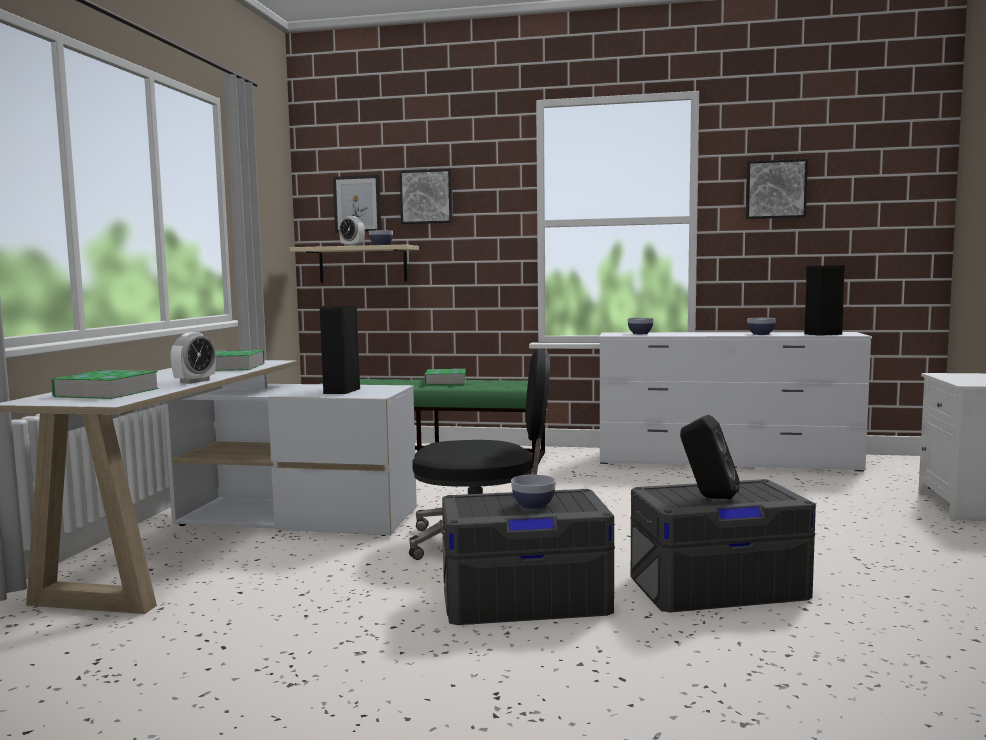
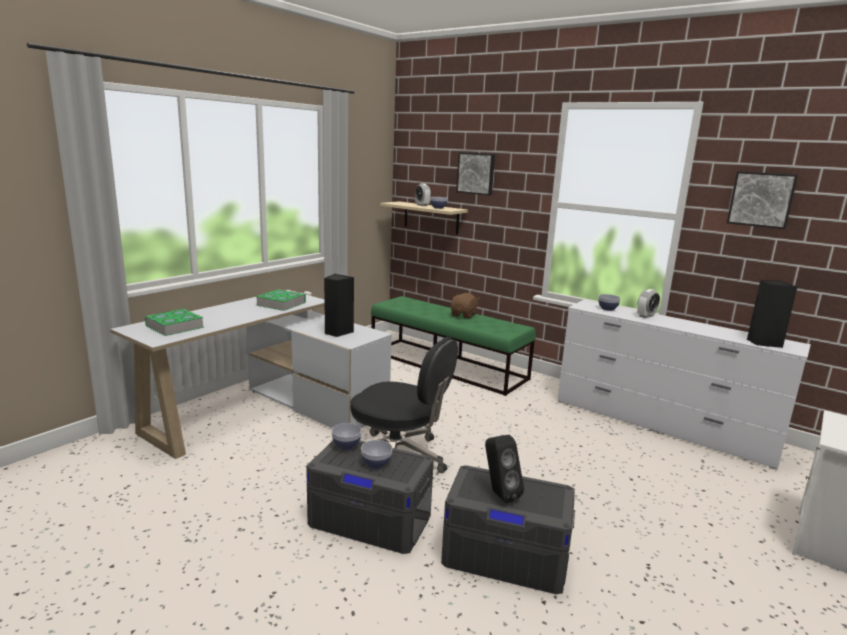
camera: 25 degrees right, 10 degrees up
alarm clock [171,332,216,384] -> alarm clock moved to [637,289,660,318]
picture [333,175,381,233] -> none
book [425,369,466,385] -> brown plush toy [451,293,480,319]
bowl [747,318,776,335] -> bowl moved to [331,423,362,450]

